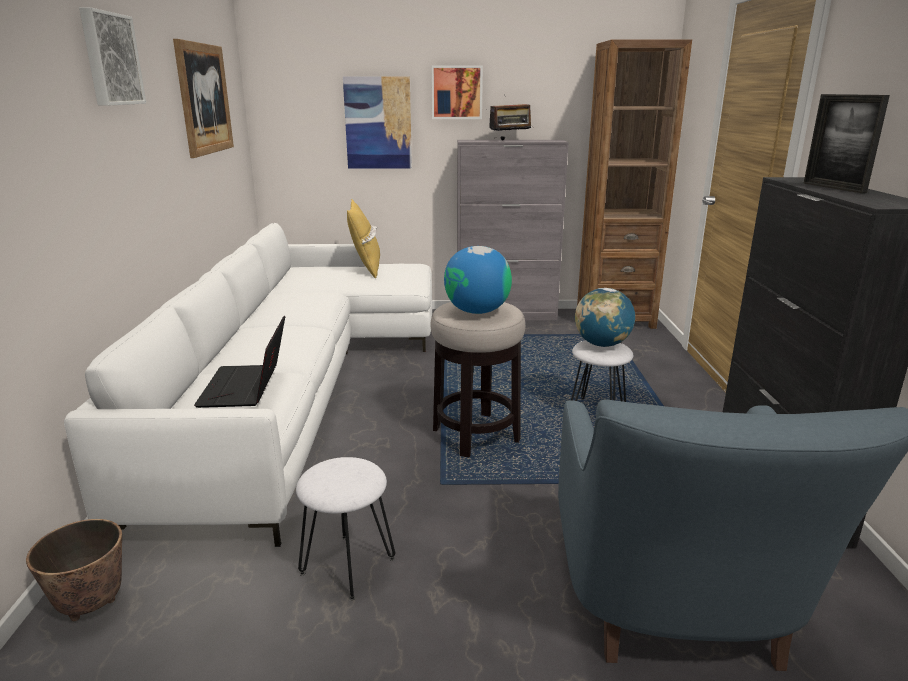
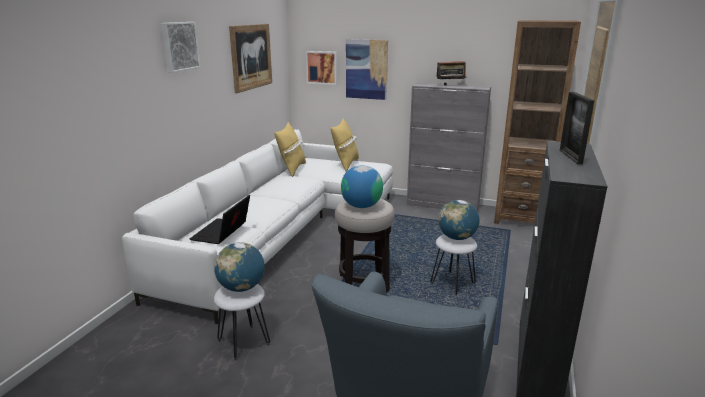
camera: 20 degrees right, 0 degrees up
planter [26,519,122,621] -> none
picture [431,65,483,119] -> picture moved to [306,51,337,85]
none -> globe [214,242,265,292]
none -> yellow pillow [274,122,306,177]

